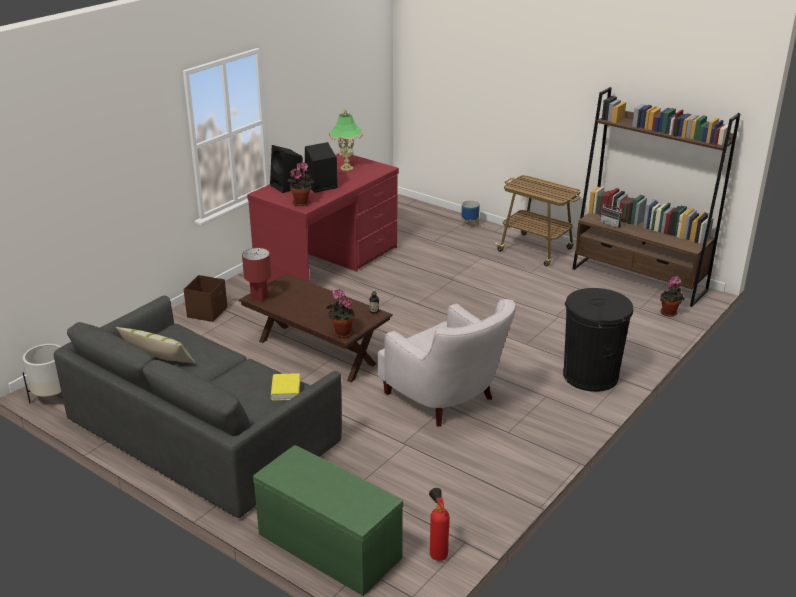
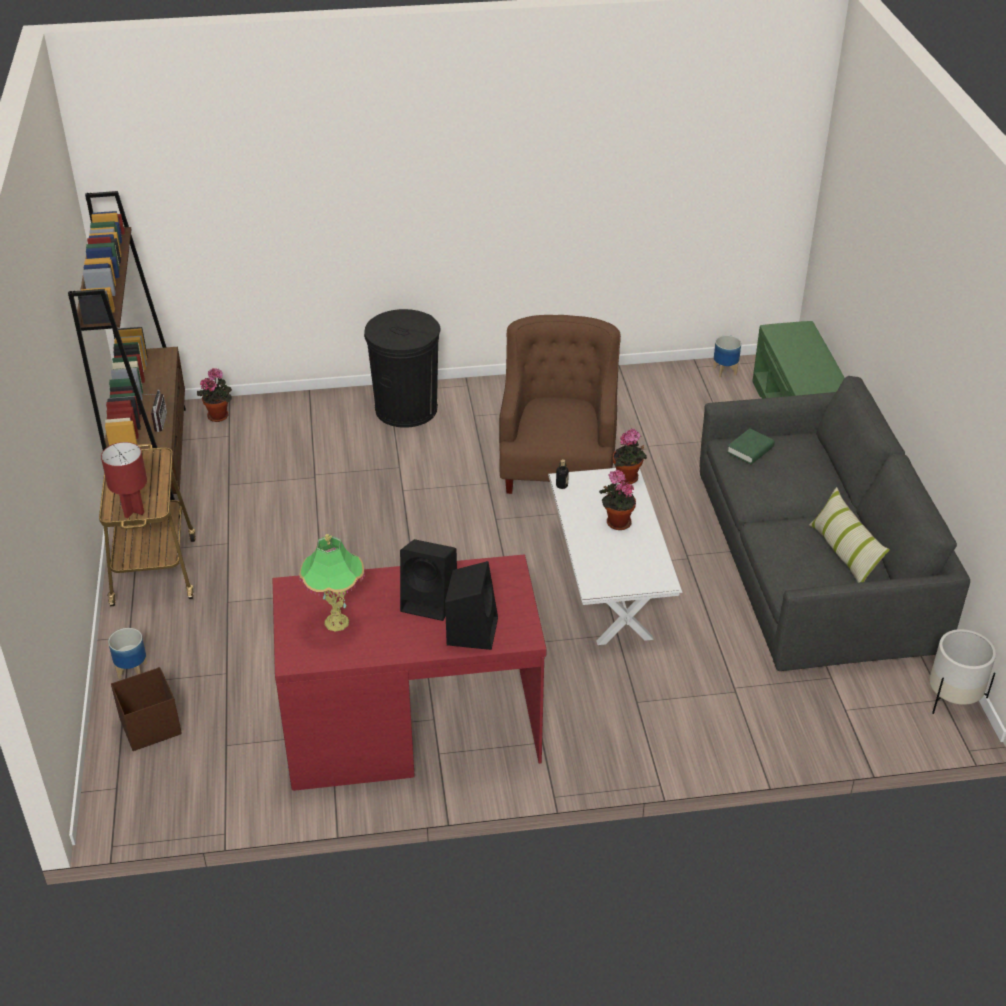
camera: 135 degrees left, 10 degrees up
brown storage box [184,275,227,322] -> brown storage box moved to [111,667,182,751]
brown coffee table [238,273,393,382] -> white coffee table [548,468,682,645]
red table lamp [242,248,271,303] -> red table lamp moved to [101,442,147,518]
yellow book [271,373,300,401] -> green book [727,428,775,464]
potted plant [288,161,314,206] -> potted plant moved to [599,470,636,530]
white armchair [377,299,515,427] -> brown armchair [499,315,621,494]
fire extinguisher [429,488,449,561] -> planter [713,335,741,378]

